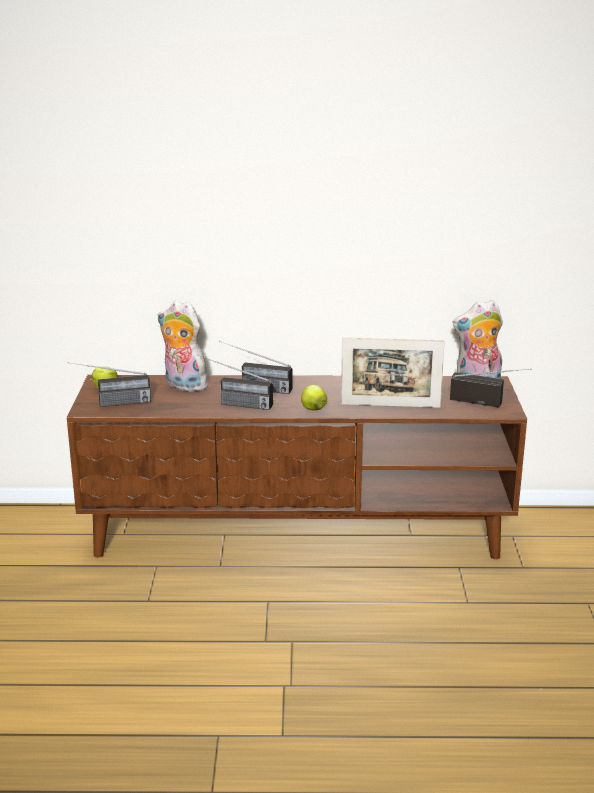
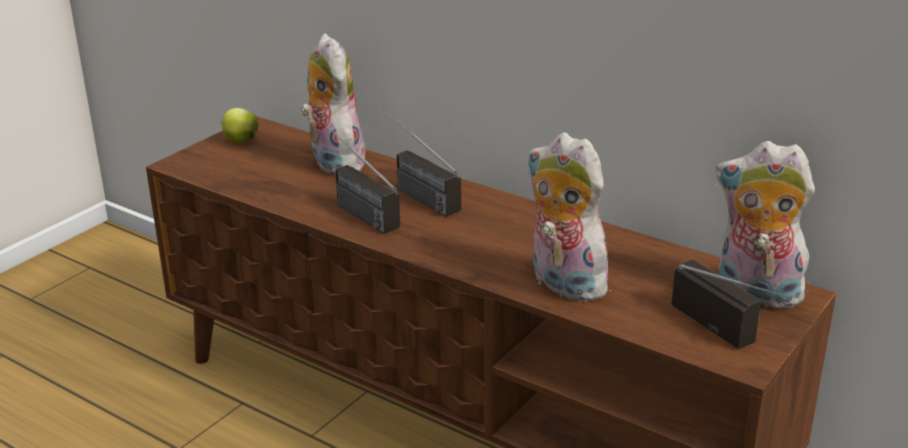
camera: 35 degrees right, 5 degrees up
radio [68,362,151,407] -> none
apple [301,385,327,411] -> none
picture frame [341,337,445,408] -> plush toy [527,133,611,302]

